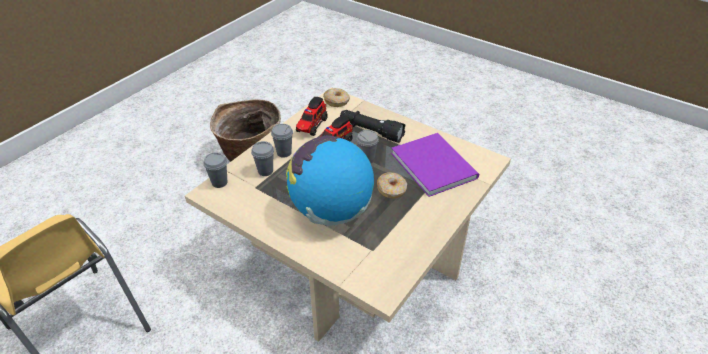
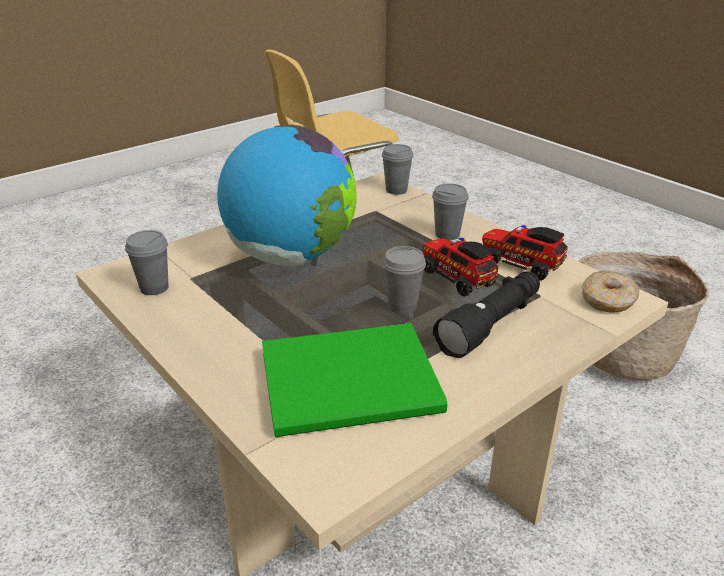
camera: 105 degrees right, 10 degrees down
grey cup [251,141,274,176] -> grey cup moved to [125,230,169,295]
donut [377,172,407,198] -> none
purple book [391,133,479,197] -> green book [262,323,447,437]

